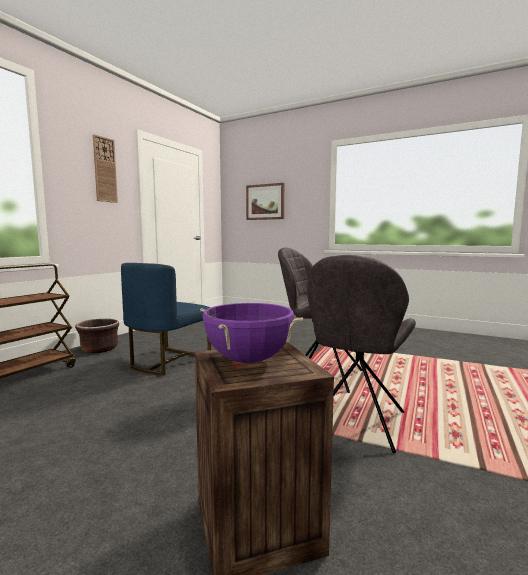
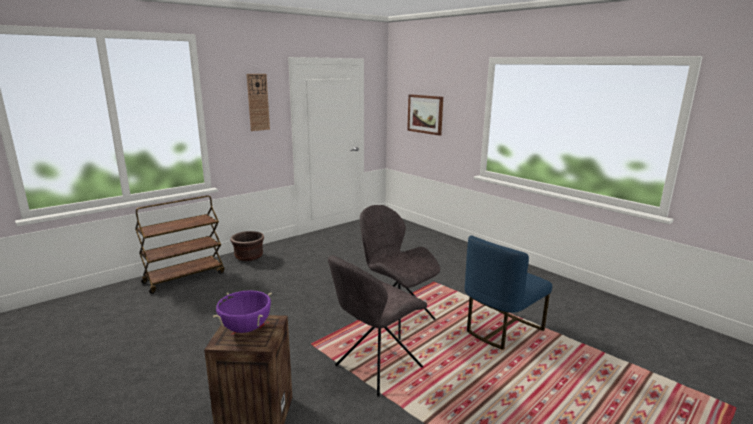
camera: 20 degrees right, 10 degrees up
blue chair [121,263,211,376] -> blue chair moved to [465,235,552,350]

